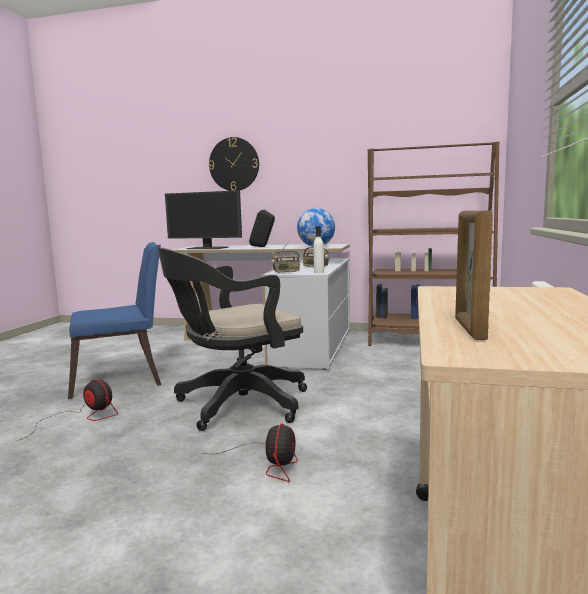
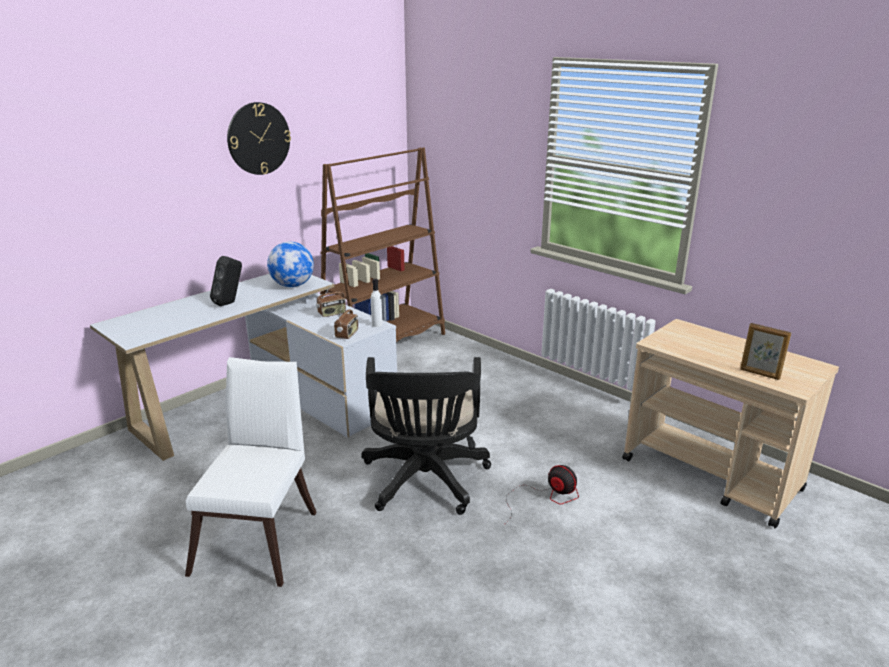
camera: 60 degrees left, 15 degrees up
fan [17,379,118,441] -> none
blue chair [68,242,161,399] -> white chair [185,357,317,587]
monitor [165,190,242,249] -> none
wall clock [209,137,259,191] -> wall clock moved to [227,102,291,175]

